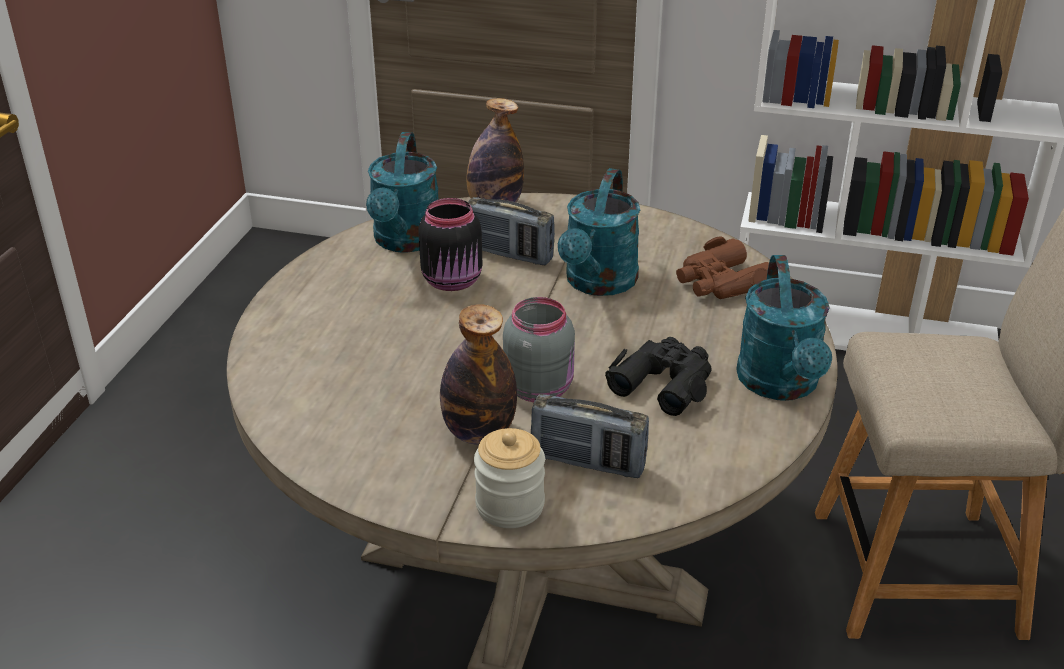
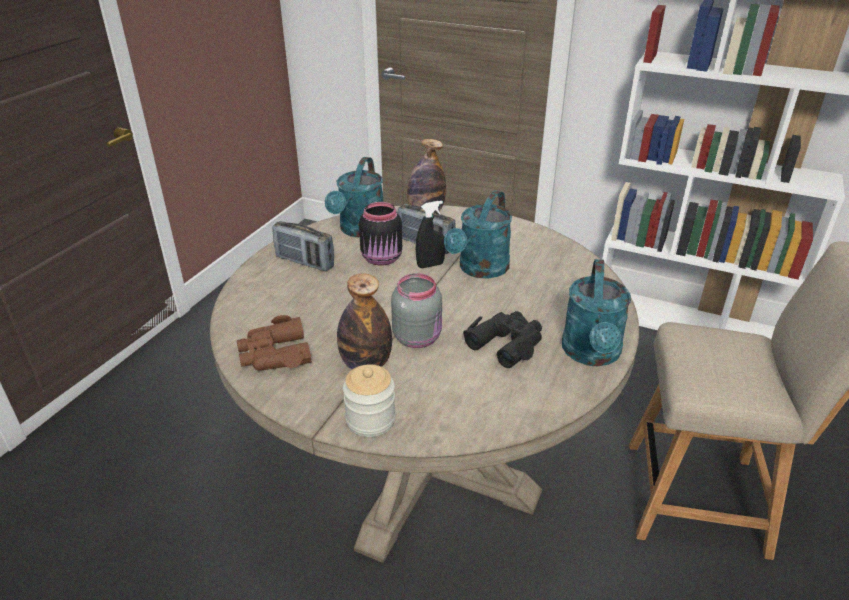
camera: 10 degrees right, 0 degrees up
radio [531,394,649,478] -> radio moved to [272,221,334,271]
brown binoculars [676,236,769,299] -> brown binoculars moved to [237,315,311,371]
none -> black spray bottle [416,201,445,268]

